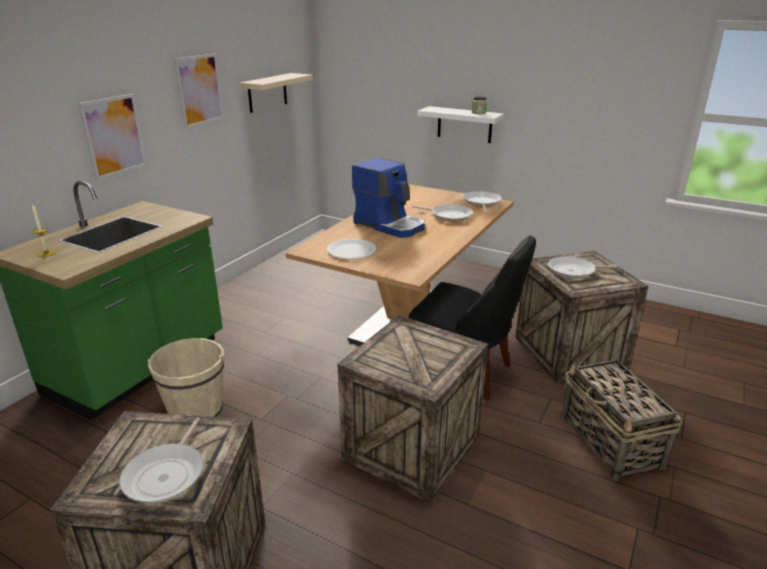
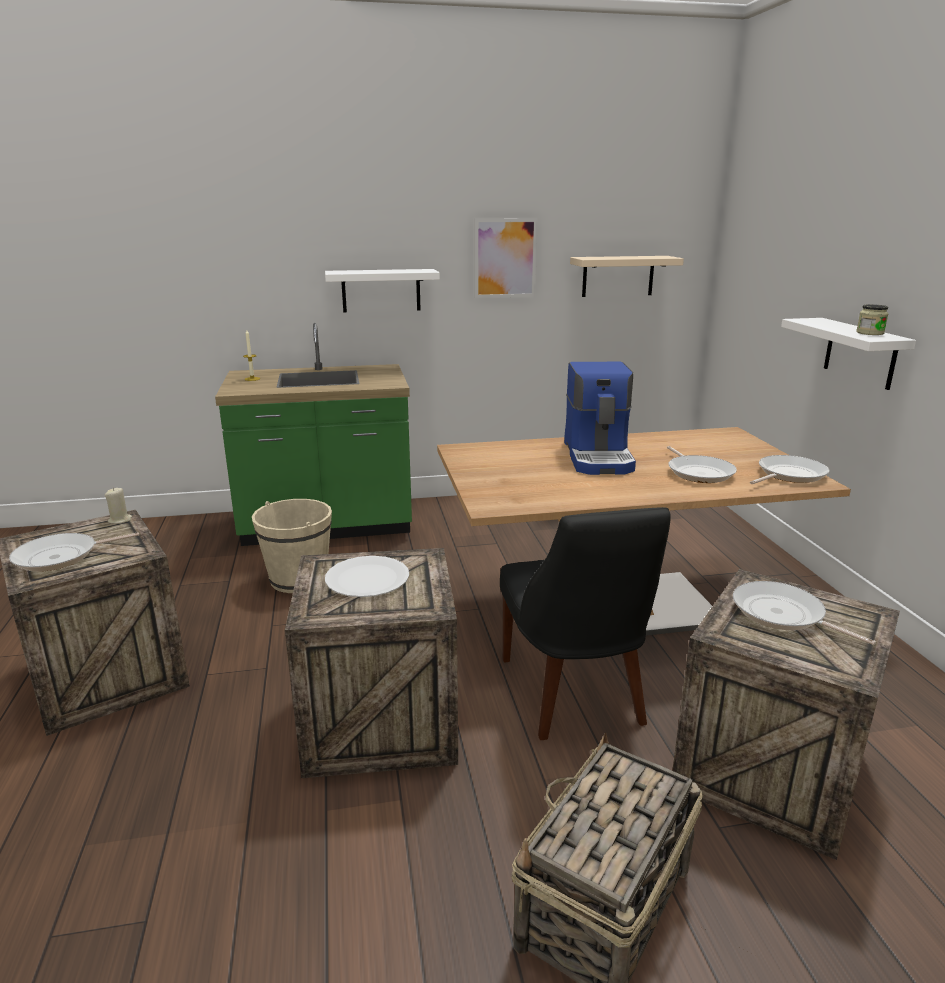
camera: 50 degrees right, 5 degrees down
picture [78,94,147,180] -> white shelf [325,269,440,312]
white plate [327,239,376,259] -> white plate moved to [325,556,409,597]
none -> beige candle [105,487,132,524]

